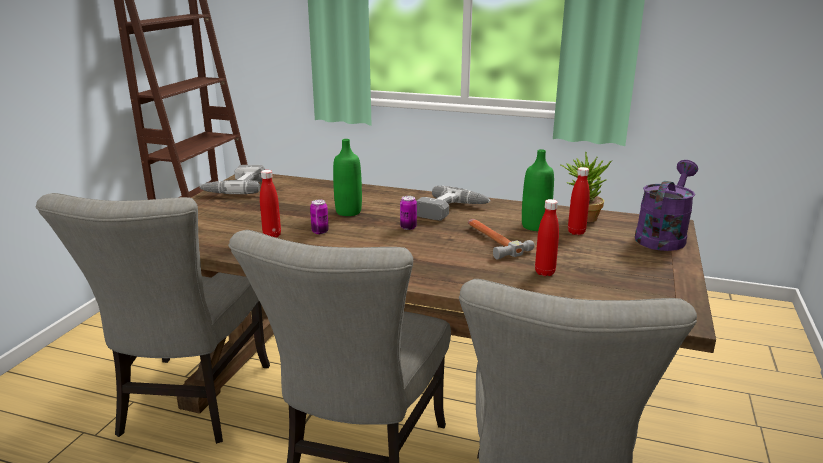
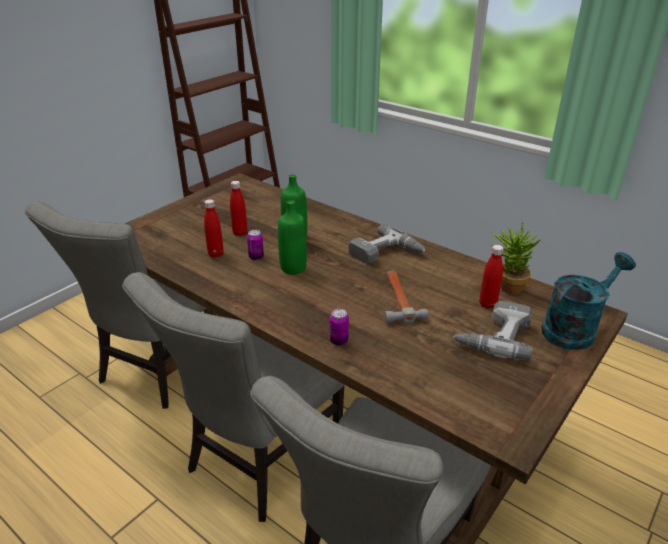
camera: 20 degrees right, 10 degrees up
power drill [199,165,265,194] -> power drill moved to [453,301,533,360]
can [400,196,417,230] -> can moved to [330,309,349,346]
green bottle [522,149,554,231] -> green bottle moved to [278,200,307,275]
red bottle [535,199,559,276] -> red bottle moved to [230,181,247,236]
purple watering can [635,160,698,251] -> turquoise watering can [541,252,636,350]

